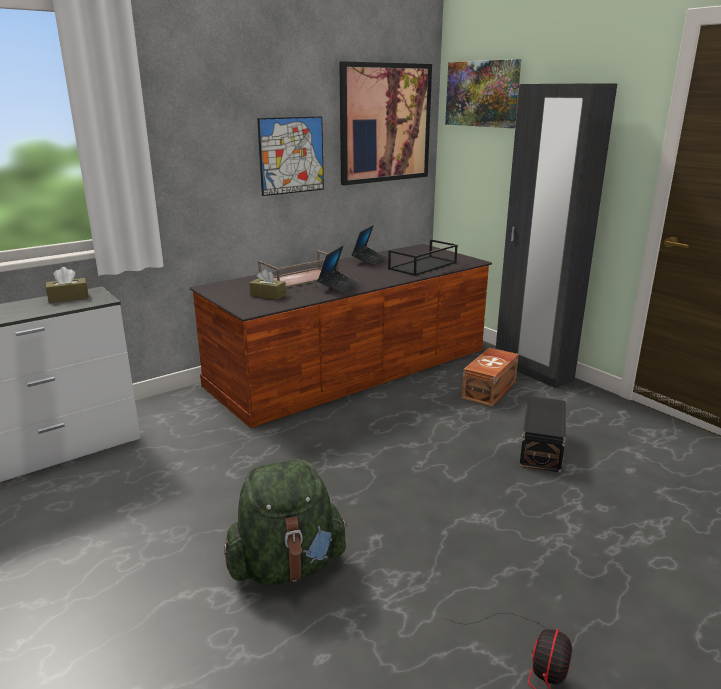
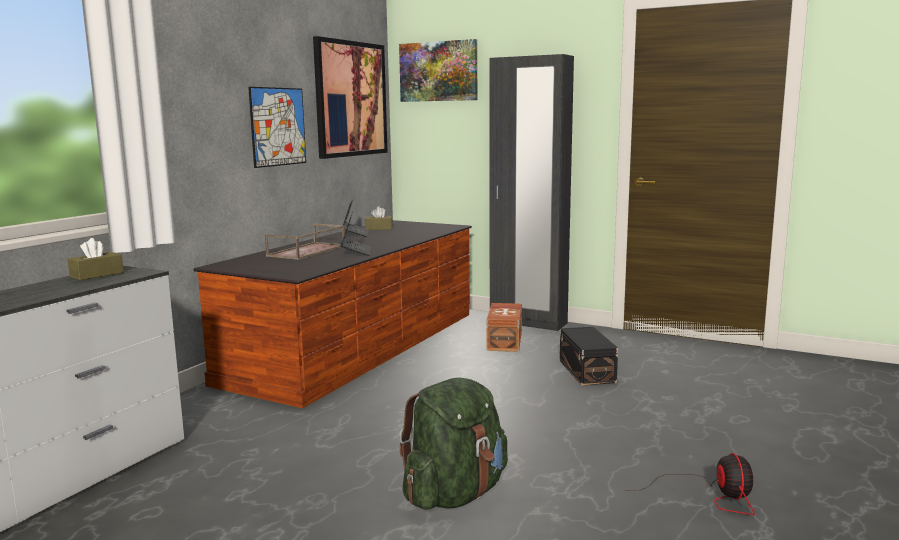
camera: 25 degrees left, 10 degrees down
brown tissue box [249,269,286,300] -> brown tissue box moved to [365,206,393,230]
black tray [388,239,458,276] -> none

